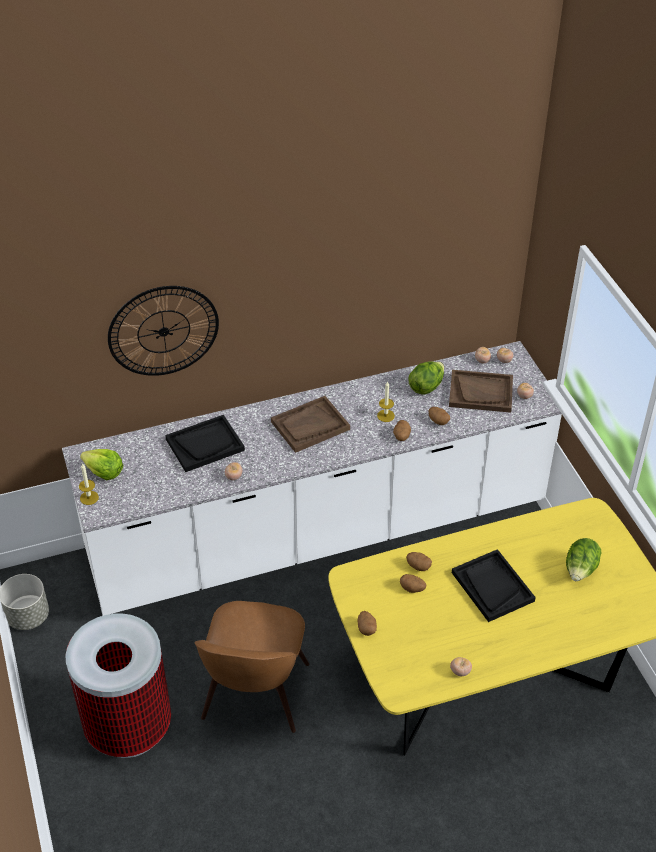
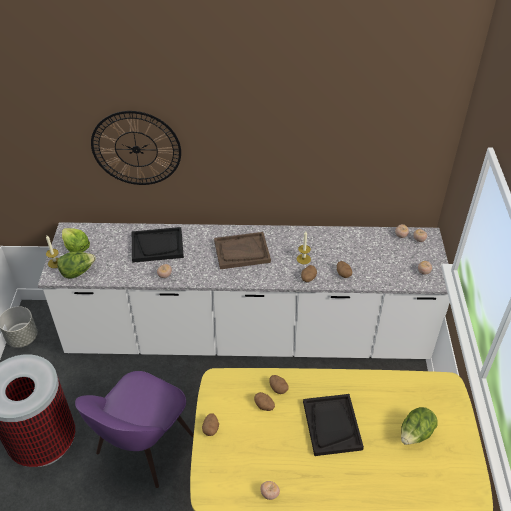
camera: 20 degrees right, 0 degrees up
brown chair [195,601,309,733] -> purple chair [75,371,194,488]
lettuce [409,362,444,394] -> lettuce moved to [57,252,96,278]
brown tray [449,370,513,413] -> none

